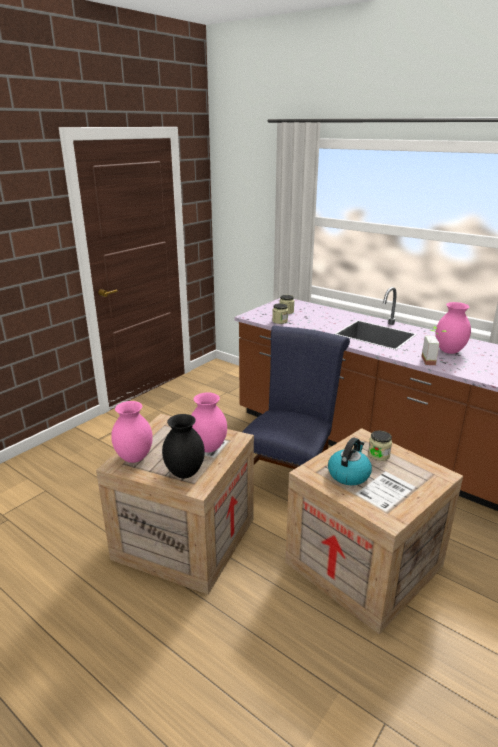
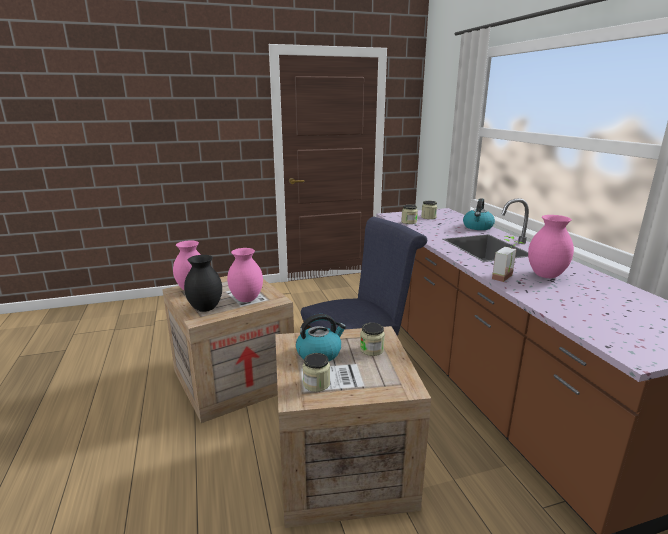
camera: 35 degrees right, 5 degrees down
none -> jar [303,353,330,392]
none -> kettle [463,198,495,230]

